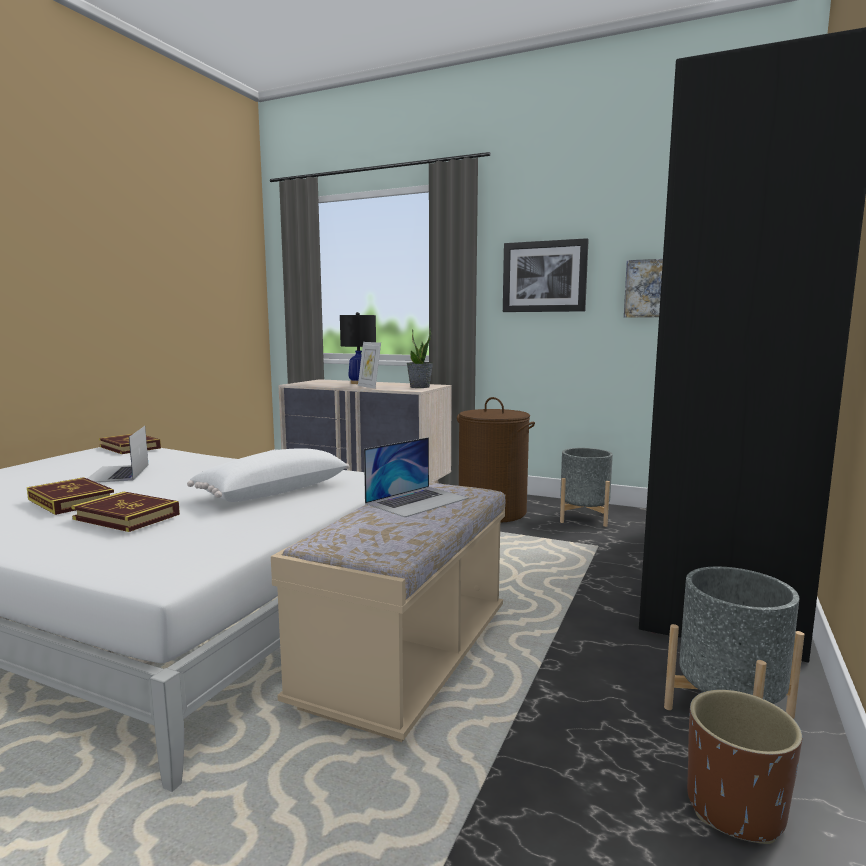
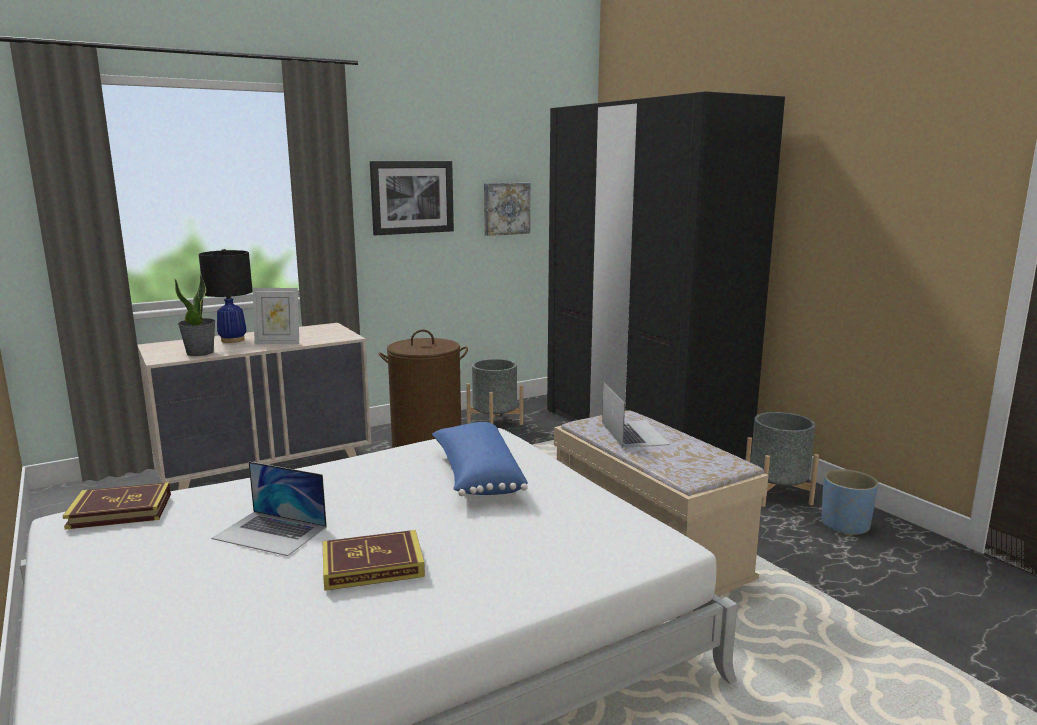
camera: 55 degrees left, 5 degrees up
book [71,492,180,532] -> none
white pillow [187,448,349,502] -> blue pillow [432,422,528,496]
potted plant [406,327,433,388] -> potted plant moved to [175,274,216,356]
brown planter [687,690,802,844] -> blue planter [821,469,878,536]

